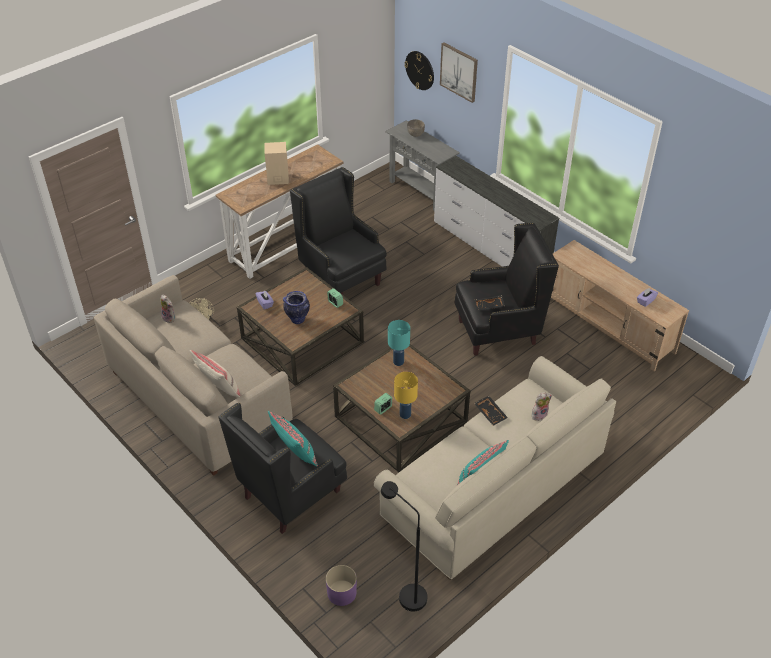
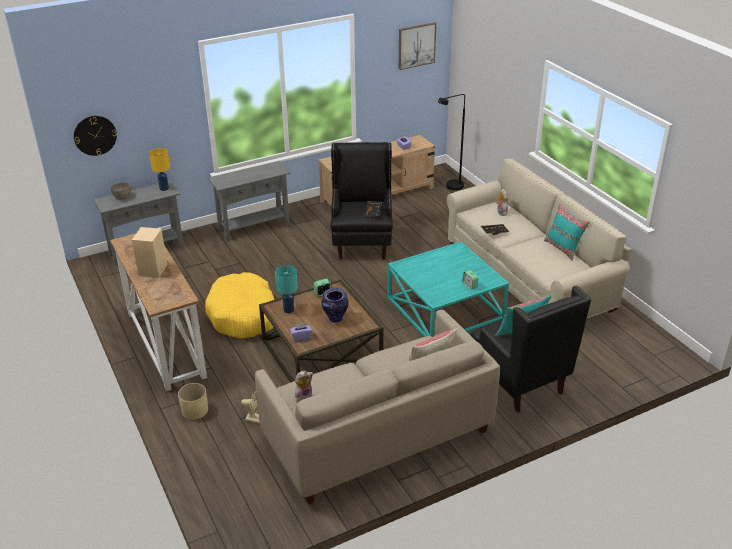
camera: 75 degrees left, 10 degrees down
black armchair [290,167,387,295] -> yellow dog bed [205,272,275,338]
purple planter [326,565,357,606] -> none
brown coffee table [333,344,471,472] -> turquoise coffee table [388,241,509,337]
black floor lamp [381,481,427,611] -> black floor lamp moved to [438,94,465,191]
turquoise table lamp [388,320,410,366] -> turquoise table lamp moved to [275,265,298,313]
yellow table lamp [394,372,418,419] -> yellow table lamp moved to [149,148,170,191]
white dresser [434,156,559,267] -> grey console table [208,161,290,242]
picture [440,43,478,103] -> picture moved to [399,22,436,70]
none -> beige planter [178,383,208,420]

